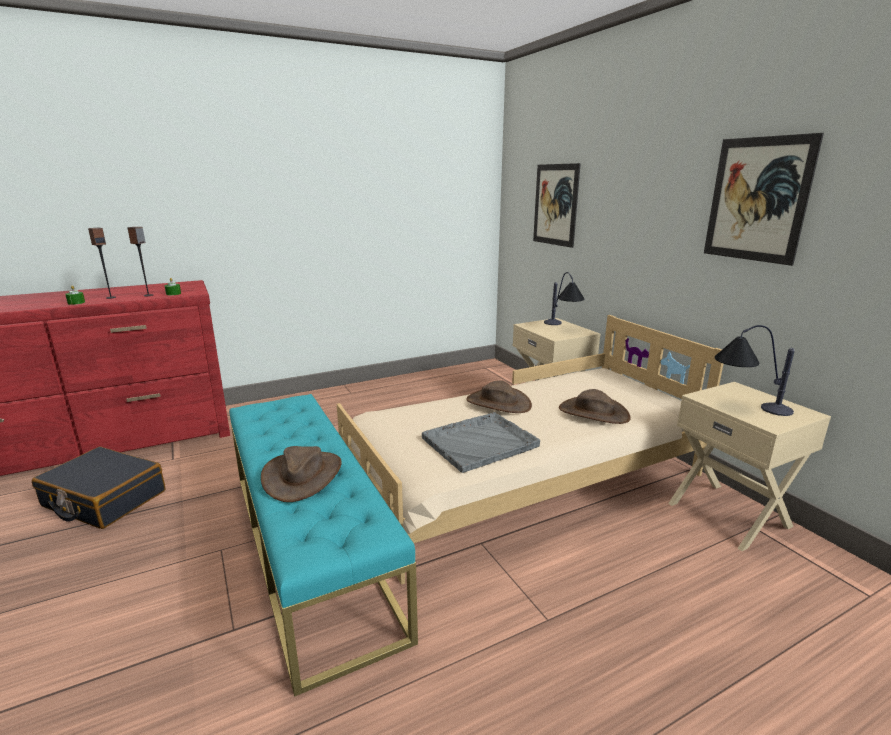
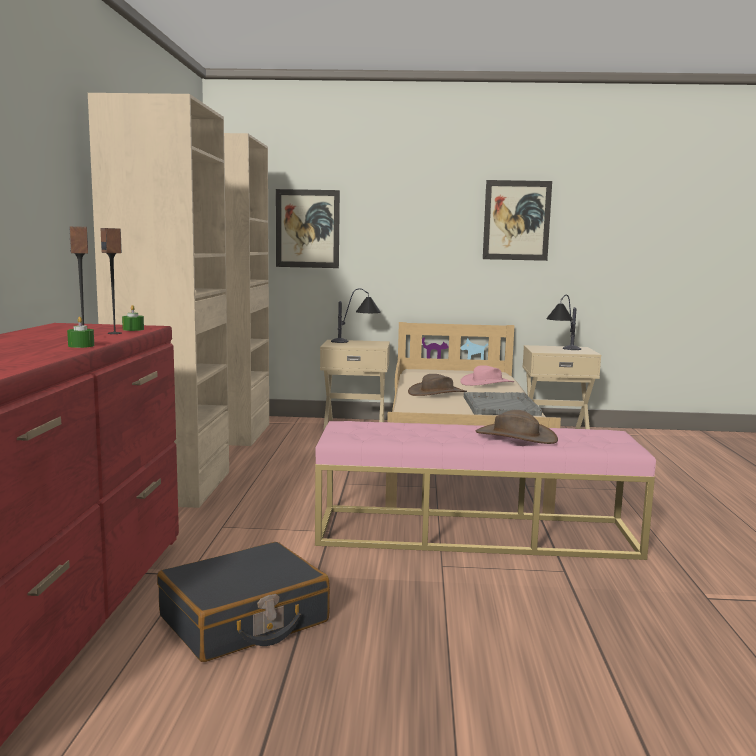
camera: 60 degrees left, 10 degrees down
turquoise bench [229,394,418,697] -> pink bench [315,421,656,560]
brown hat [559,389,630,424] -> pink hat [460,365,515,386]
none -> beige wardrobe [88,93,269,508]

